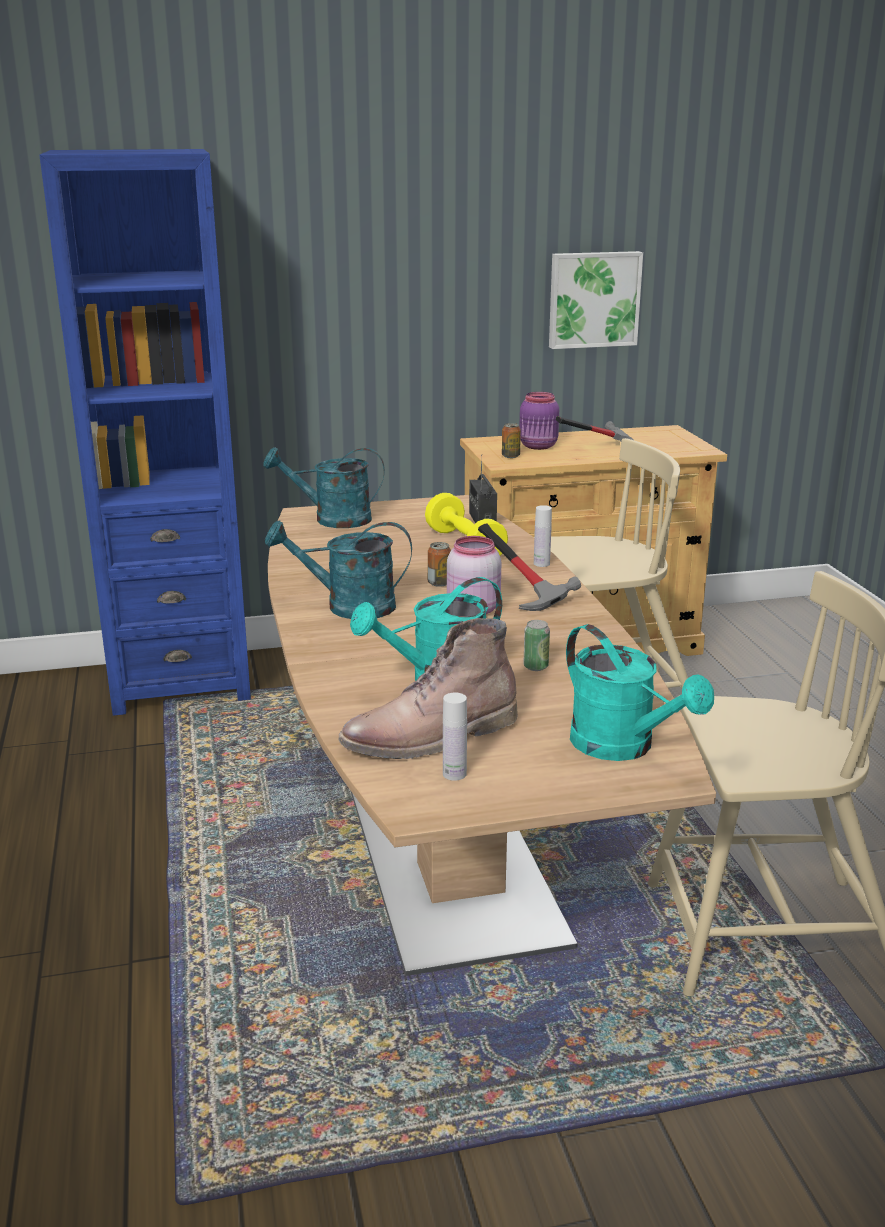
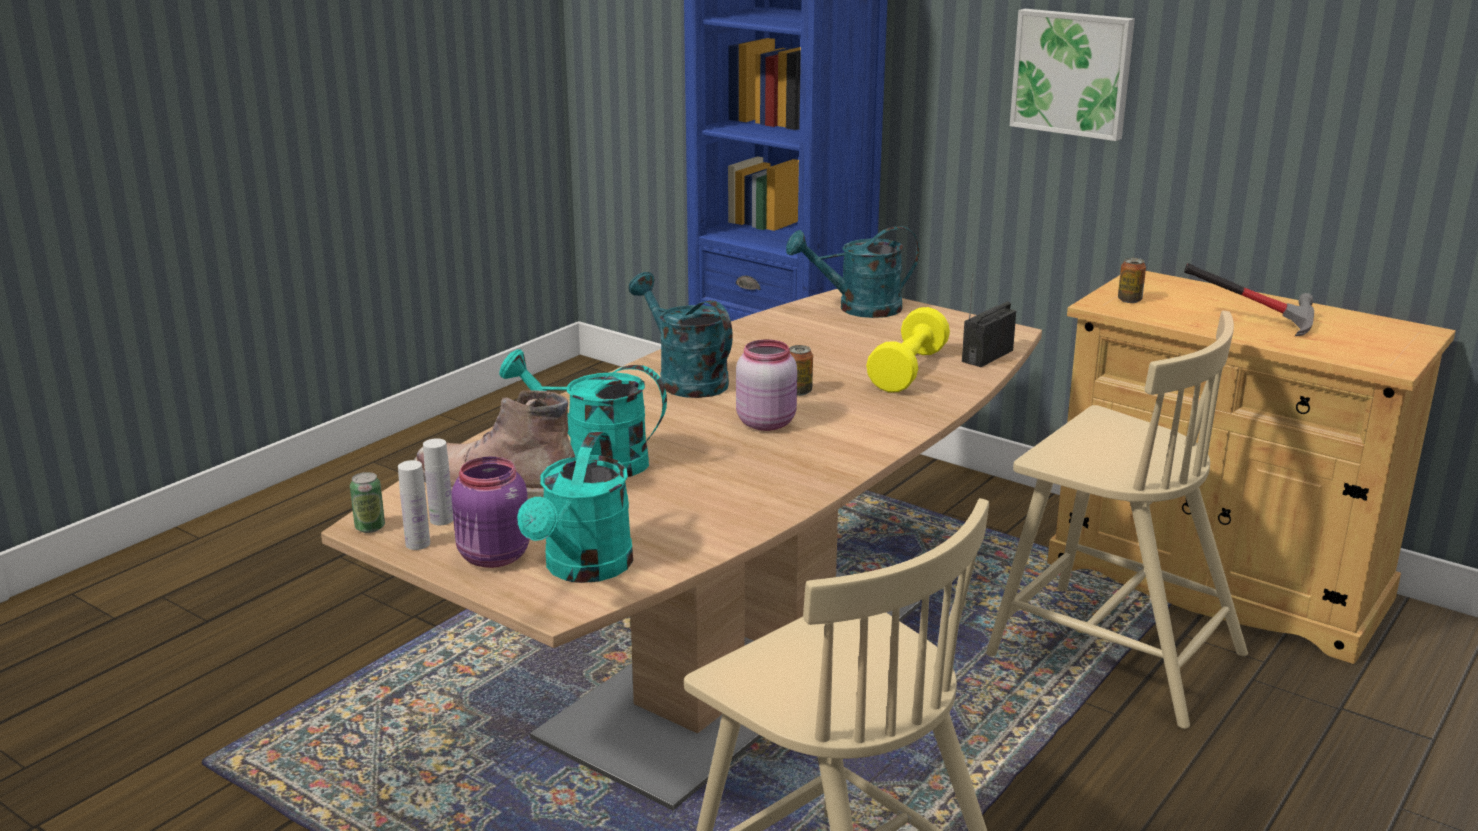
camera: 50 degrees right, 0 degrees up
turquoise watering can [263,447,385,528] -> turquoise watering can turned 60 degrees counterclockwise [786,226,920,318]
hammer [478,523,581,611] -> none
purple jar [519,392,559,450] -> purple jar moved to [451,457,530,568]
can [523,620,550,671] -> can moved to [350,472,385,533]
white bottle [534,505,552,567] -> white bottle moved to [398,460,430,550]
picture [549,251,643,349] -> picture moved to [1010,9,1135,141]

